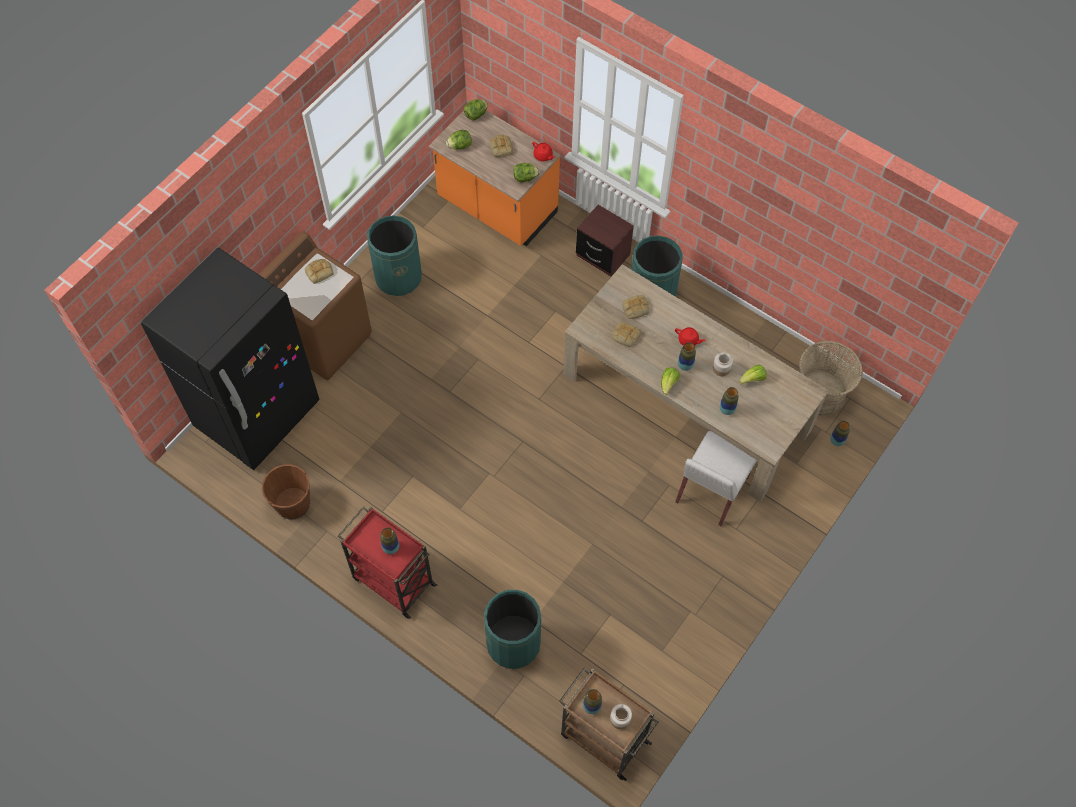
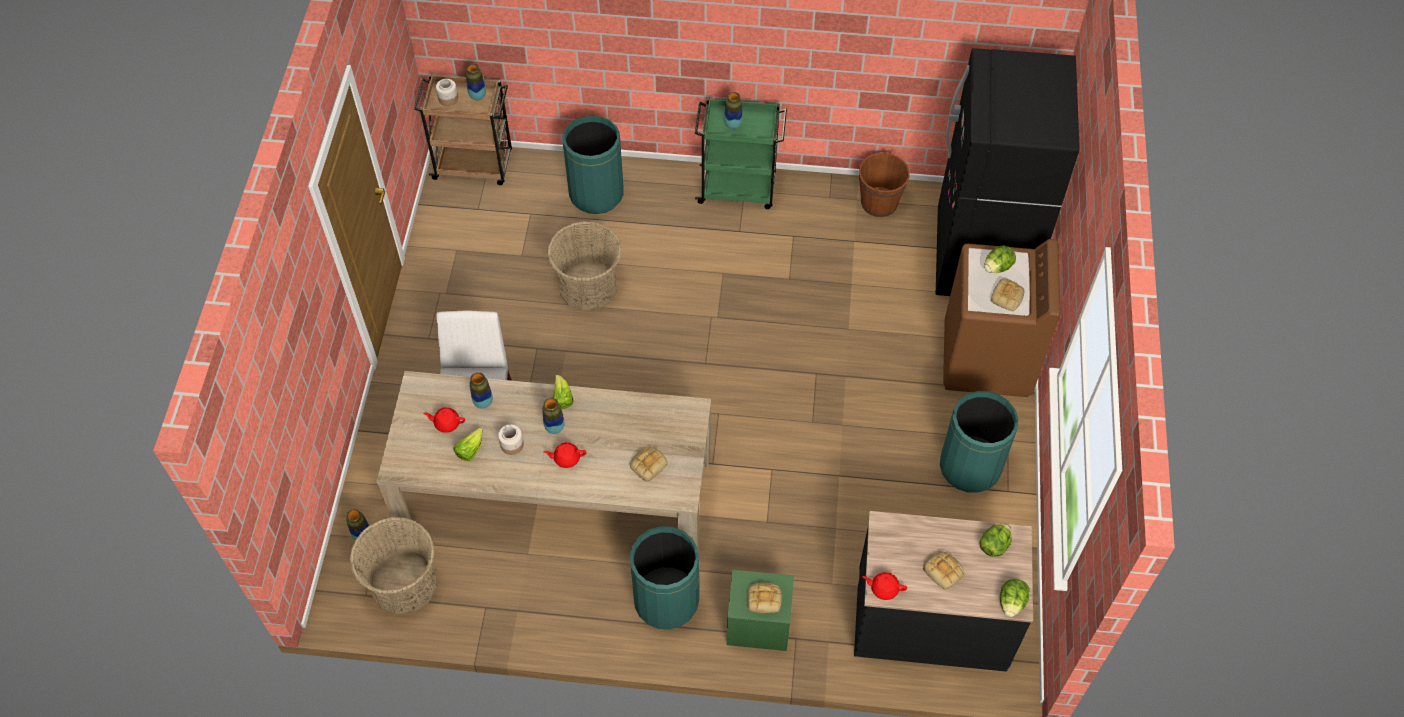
camera: 150 degrees right, 5 degrees down
red cart [338,506,437,619] -> green cart [695,98,787,209]
orange counter [429,110,561,246] -> black counter [854,511,1033,672]
lettuce [513,163,540,182] -> lettuce moved to [984,245,1016,273]
brown nightstand [576,205,634,277] -> green nightstand [726,570,794,651]
bread [611,322,641,347] -> bread moved to [747,582,782,613]
none -> red teapot [423,407,465,433]
none -> basket [547,221,621,311]

